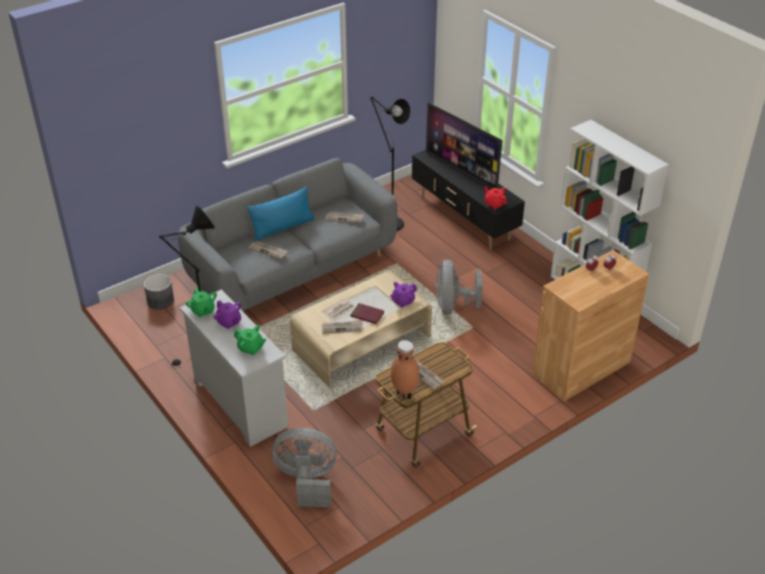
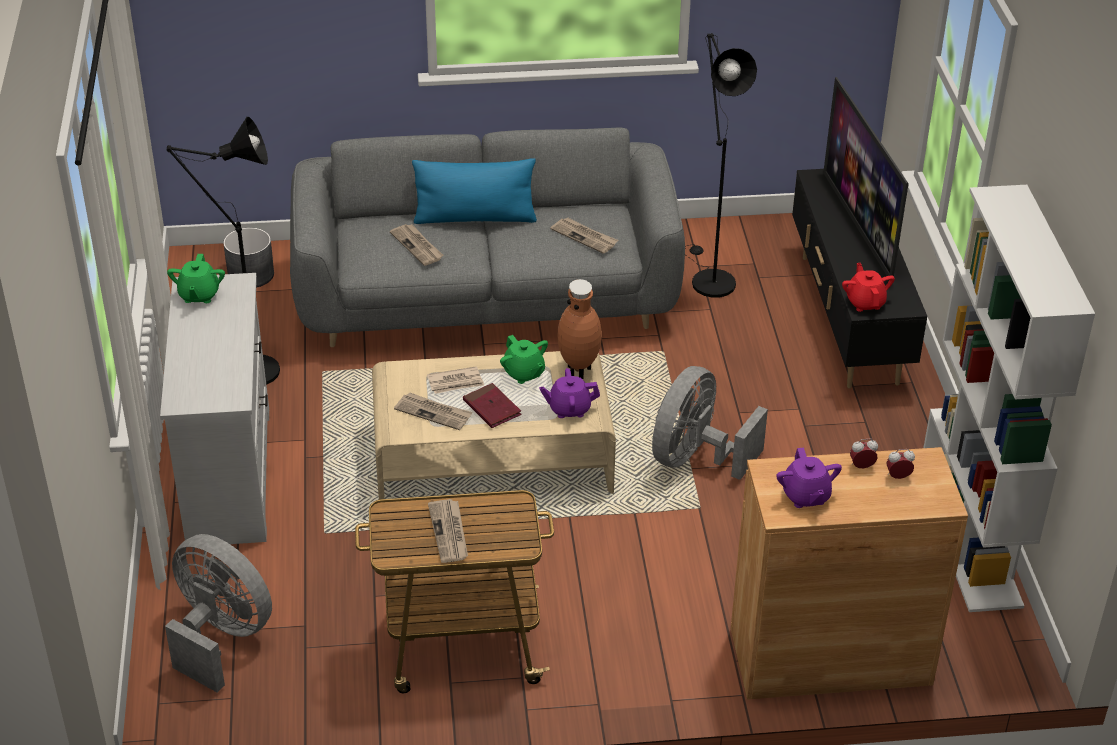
camera: 30 degrees right, 0 degrees up
purple teapot [214,300,242,329] -> purple teapot moved to [776,448,842,508]
green teapot [234,325,266,355] -> green teapot moved to [500,335,548,384]
brown vase [391,340,420,400] -> brown vase moved to [557,279,602,379]

